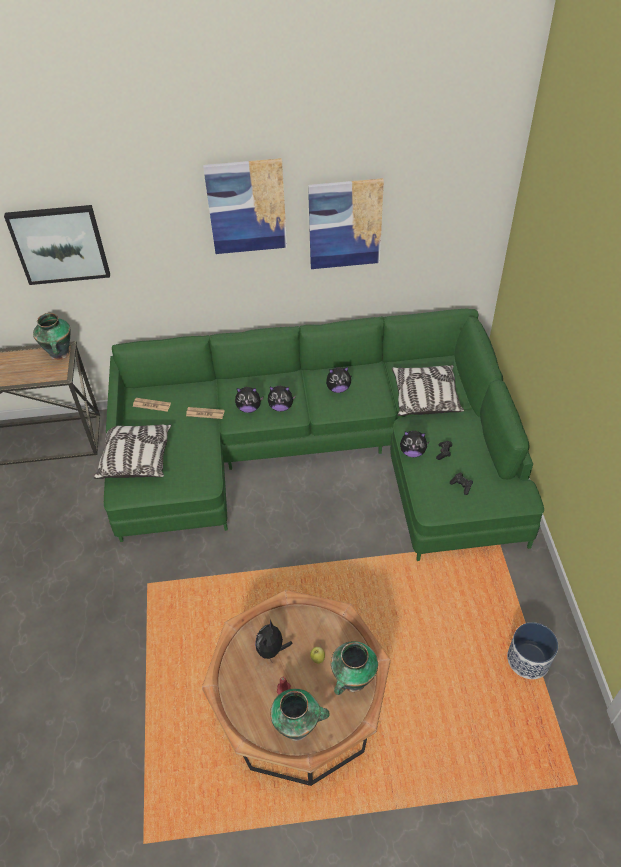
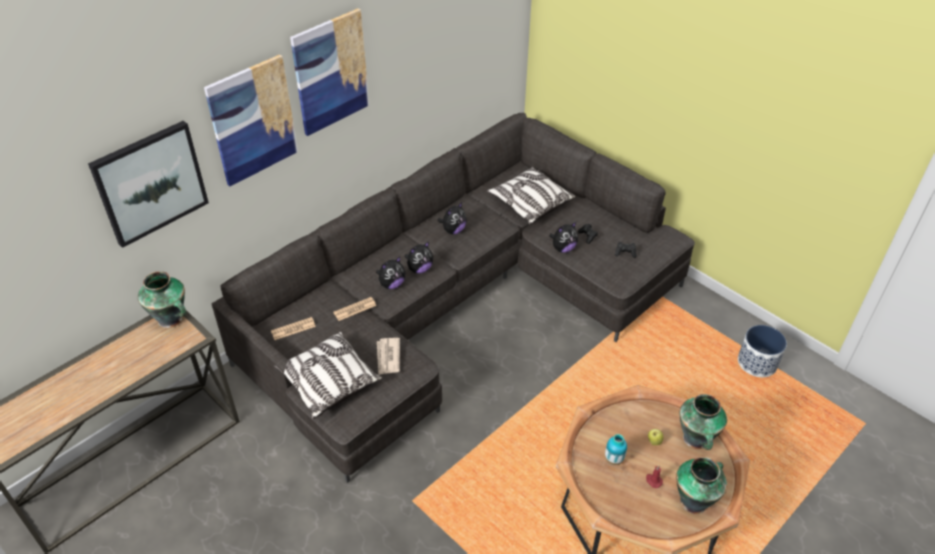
camera: 40 degrees left, 5 degrees down
green sofa [104,308,544,561] -> grey sofa [212,113,695,483]
plush toy [255,620,292,663] -> vase [605,434,627,465]
picture [308,178,384,269] -> picture moved to [204,54,298,186]
none -> newspaper [377,338,400,375]

